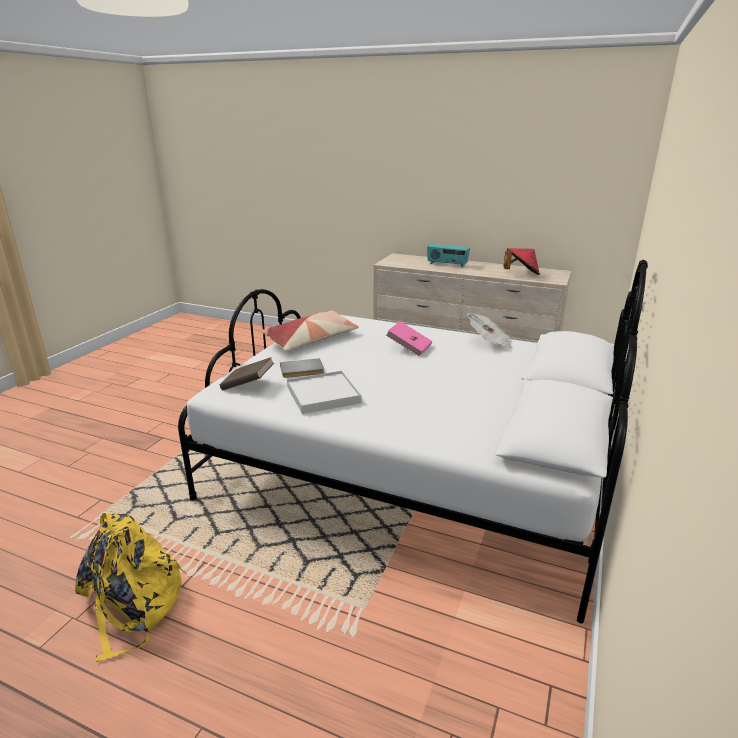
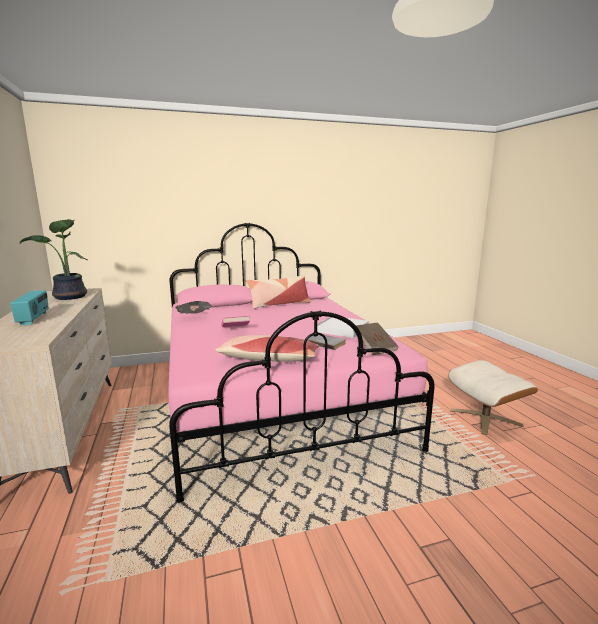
camera: 130 degrees left, 10 degrees down
yellow backpack [75,513,187,662] -> beige ottoman [448,360,538,435]
white bed [178,260,648,623] -> pink bed [169,223,435,503]
red hat [503,248,540,275] -> potted plant [19,219,88,300]
none -> pillow [247,275,311,309]

